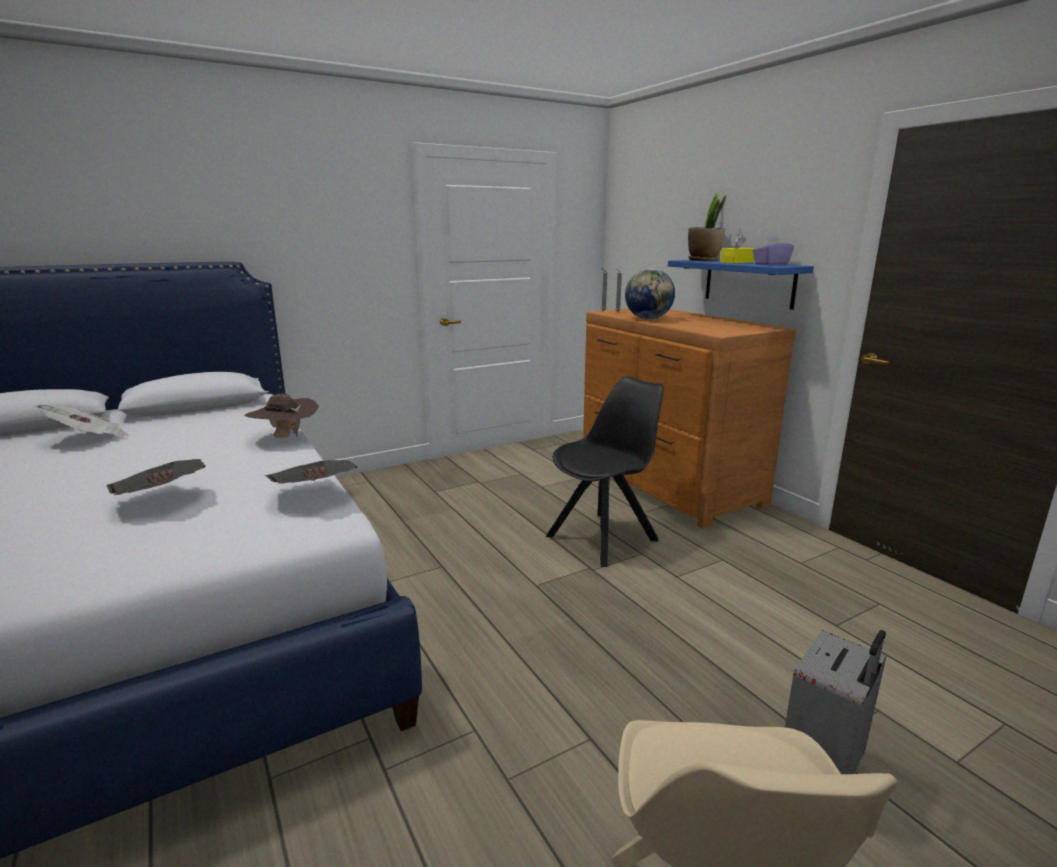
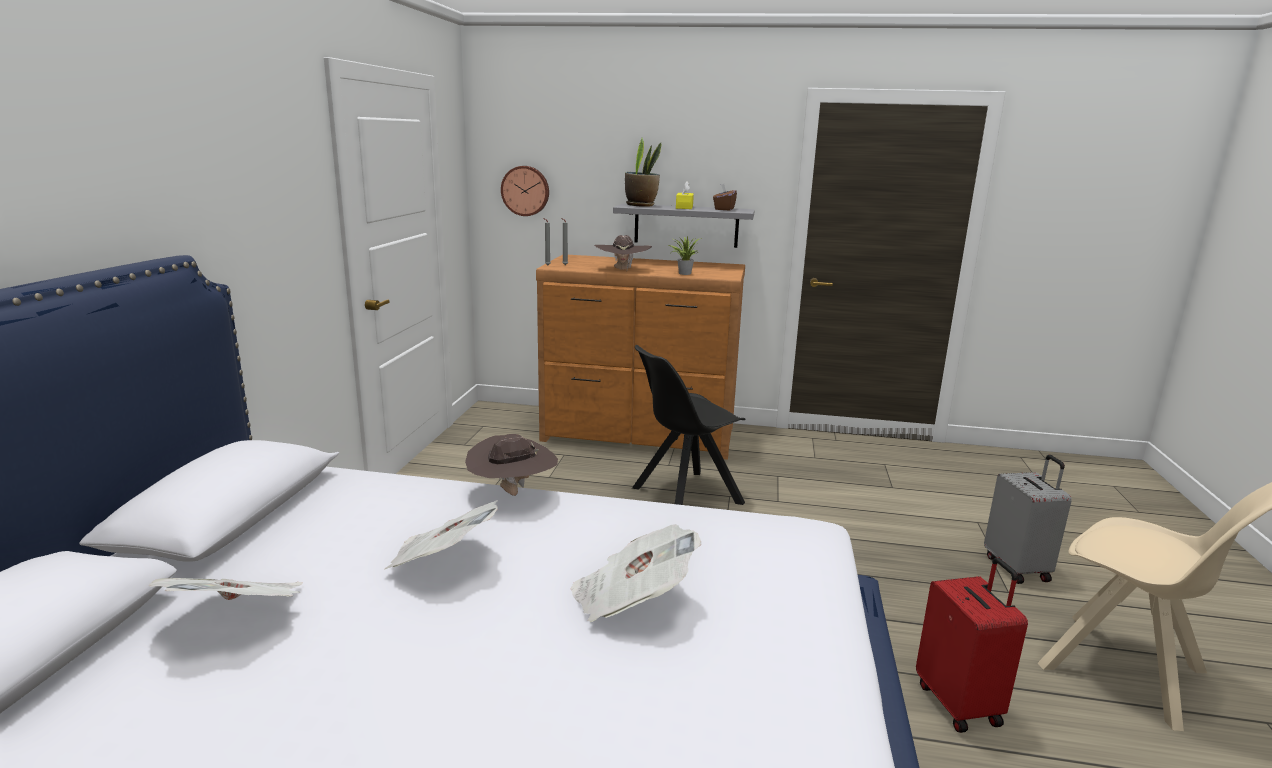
camera: 50 degrees left, 0 degrees up
newspaper [265,460,358,484] -> newspaper moved to [384,500,498,570]
black chair [546,376,663,567] -> black chair turned 120 degrees counterclockwise [632,345,746,505]
globe [625,268,675,319] -> brown hat [594,235,652,269]
blue shelf [668,260,814,310] -> grey shelf [613,203,755,248]
purple tissue box [752,236,794,265] -> brown tissue box [713,184,737,210]
none -> wall clock [501,166,549,216]
none -> potted plant [669,236,702,275]
none -> red suitcase [916,557,1028,733]

